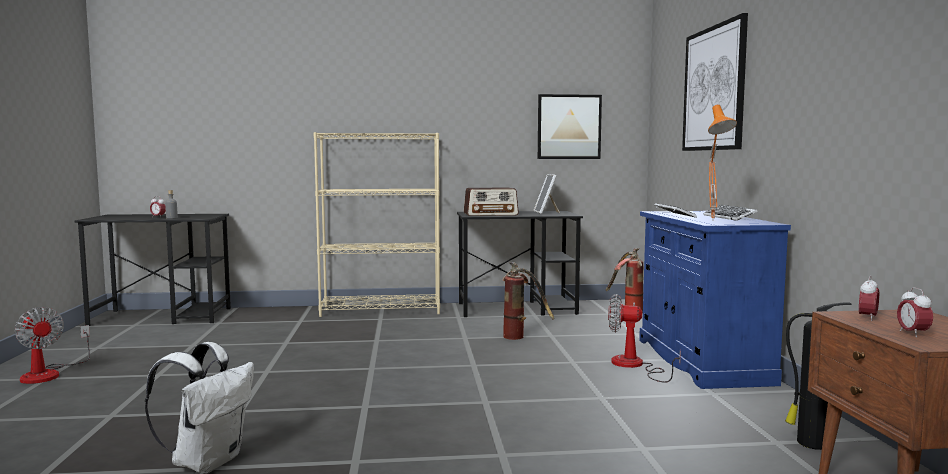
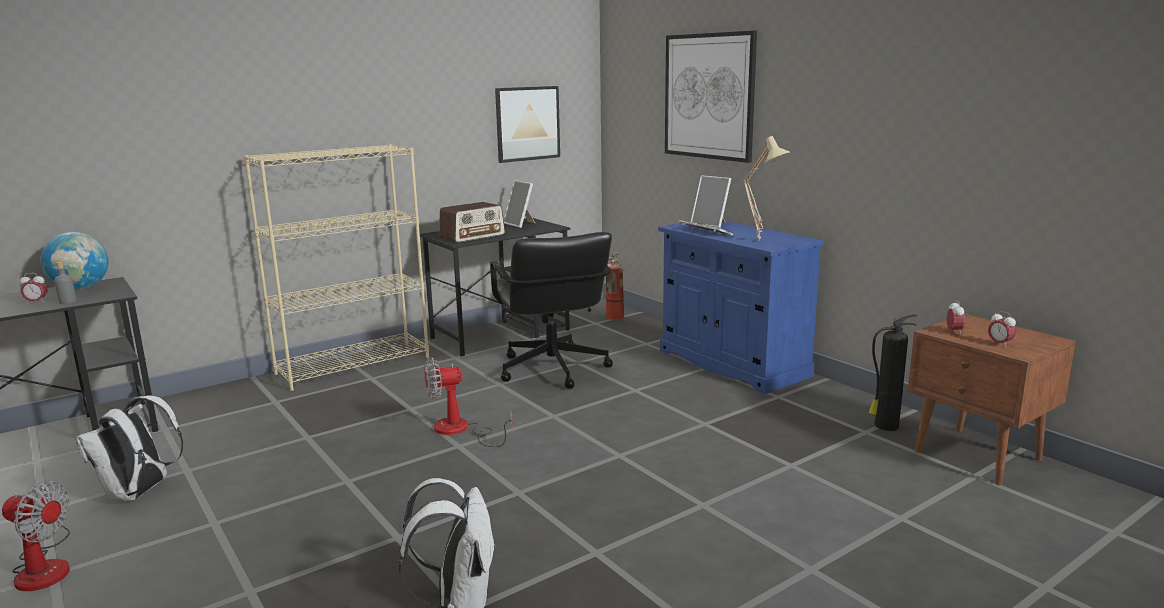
camera: 30 degrees left, 10 degrees up
fire extinguisher [502,262,554,340] -> black office chair [490,232,613,389]
fan [608,294,681,383] -> fan moved to [425,357,513,447]
keyboard [704,205,758,221] -> none
orange table lamp [708,105,737,221] -> beige table lamp [744,136,790,242]
none -> globe [40,232,108,290]
none -> white backpack [75,396,184,501]
none -> picture frame [691,175,731,228]

